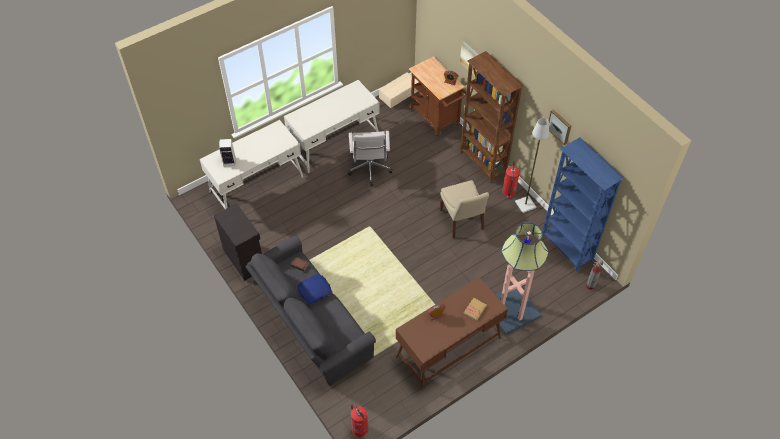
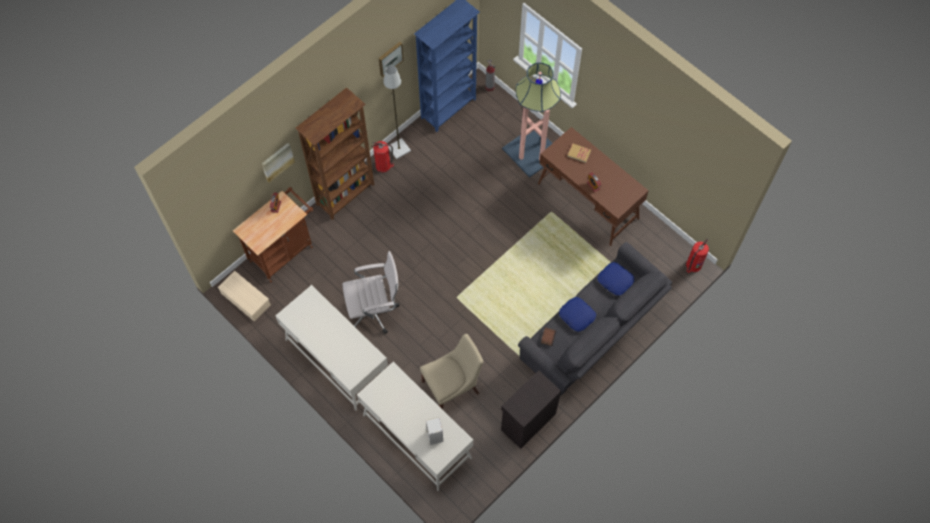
camera: 100 degrees left, 10 degrees up
beige chair [440,180,489,238] -> beige chair moved to [420,334,484,409]
none -> blue pillow [597,262,634,295]

